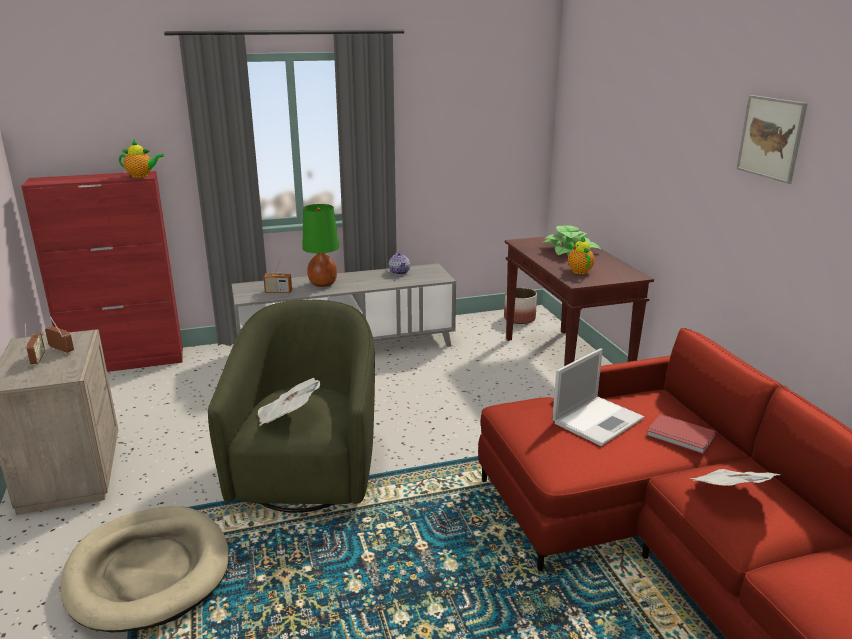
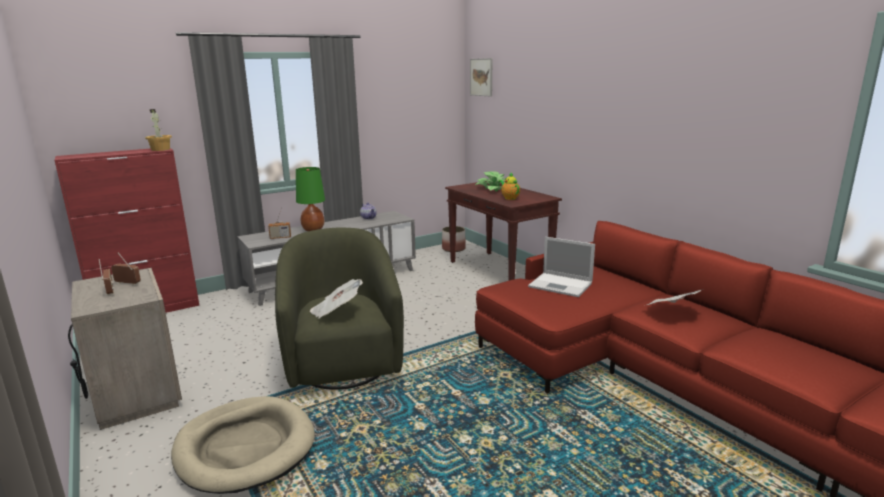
camera: 15 degrees left, 5 degrees down
teapot [119,139,164,178] -> potted plant [145,109,172,151]
laptop [552,348,644,446] -> laptop turned 90 degrees clockwise [528,237,595,297]
red book [646,414,716,454] -> none
picture [736,95,808,184] -> picture moved to [470,58,492,96]

